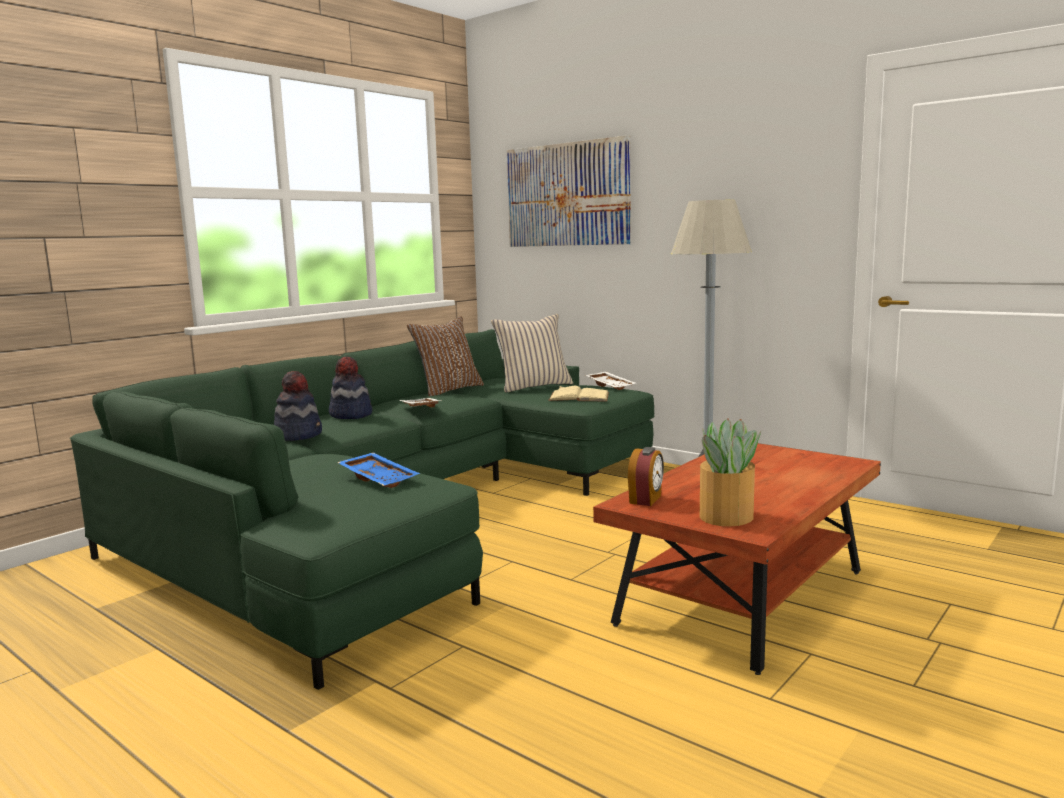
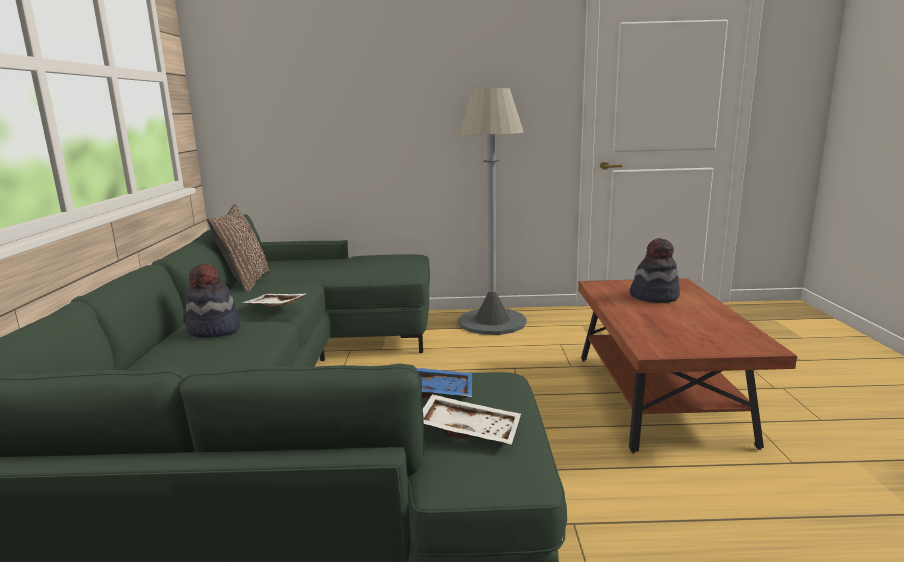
camera: 40 degrees left, 5 degrees up
hat [274,371,322,441] -> hat moved to [629,238,680,303]
beige pillow [491,314,573,393] -> none
picture [507,135,631,247] -> none
beige book [548,386,609,401] -> none
white tray [585,372,635,390] -> white tray moved to [423,394,521,445]
alarm clock [628,447,664,506] -> none
potted plant [700,418,761,526] -> none

